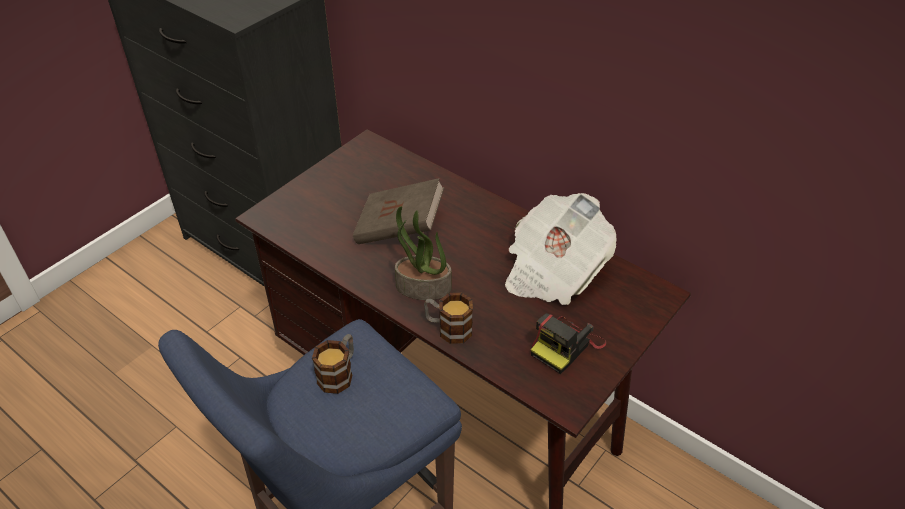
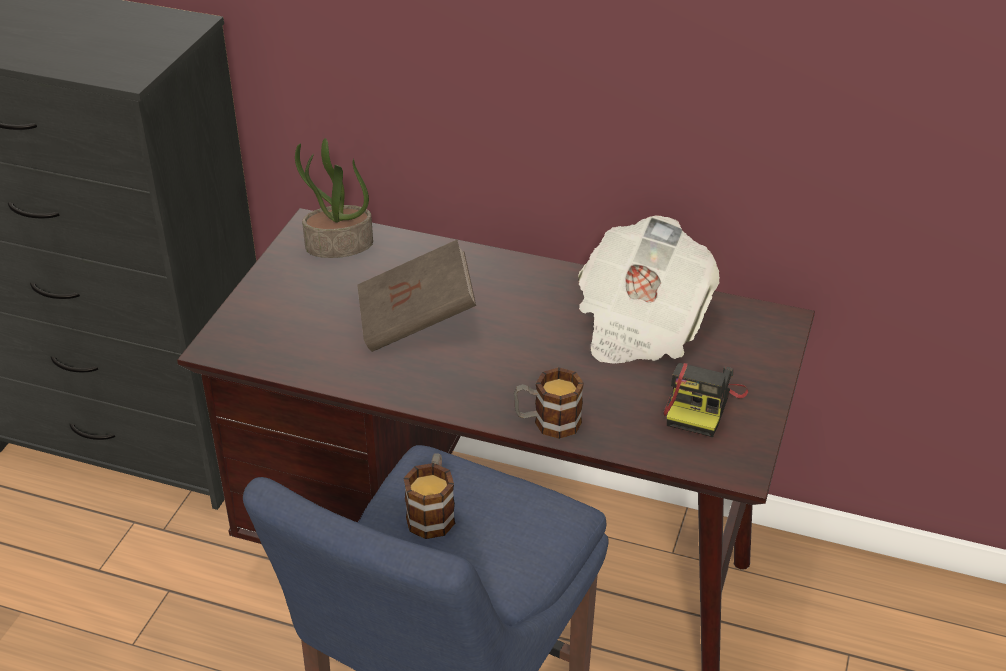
camera: 20 degrees left, 5 degrees down
potted plant [395,206,451,300] -> potted plant moved to [295,138,373,258]

